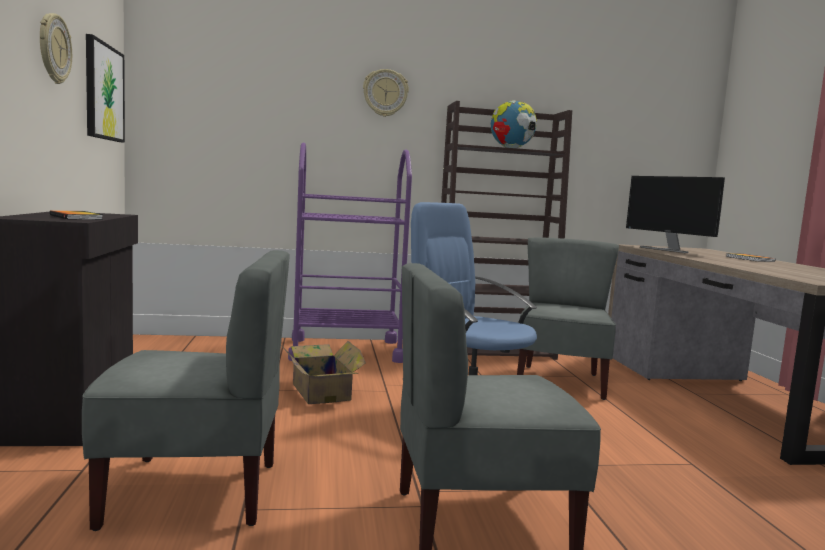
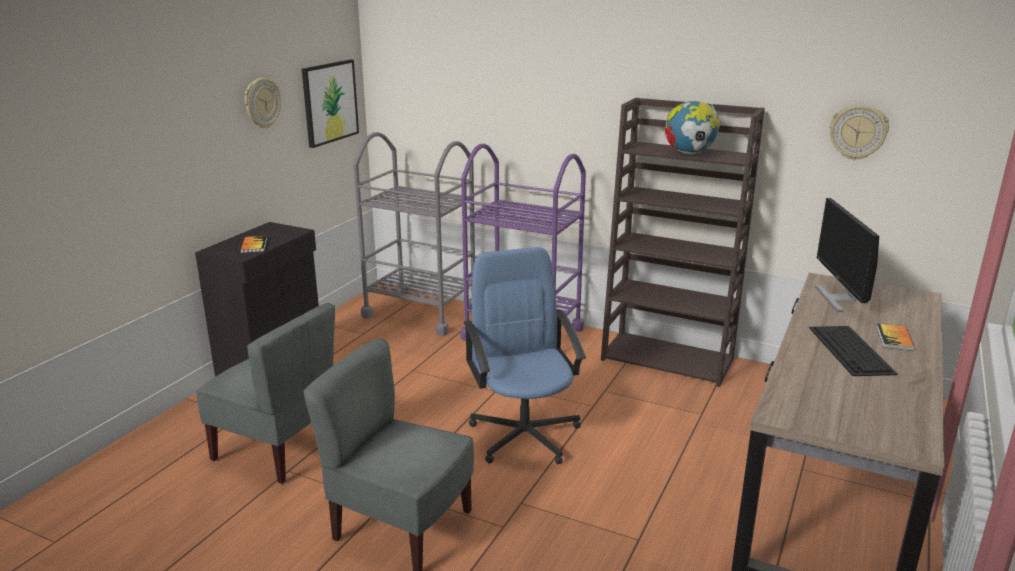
camera: 35 degrees right, 15 degrees up
cardboard box [281,341,366,404] -> none
wall clock [363,69,409,117] -> wall clock moved to [830,105,889,160]
grey chair [517,238,619,400] -> none
none -> grey cart [354,132,475,336]
none -> keyboard [809,326,898,376]

